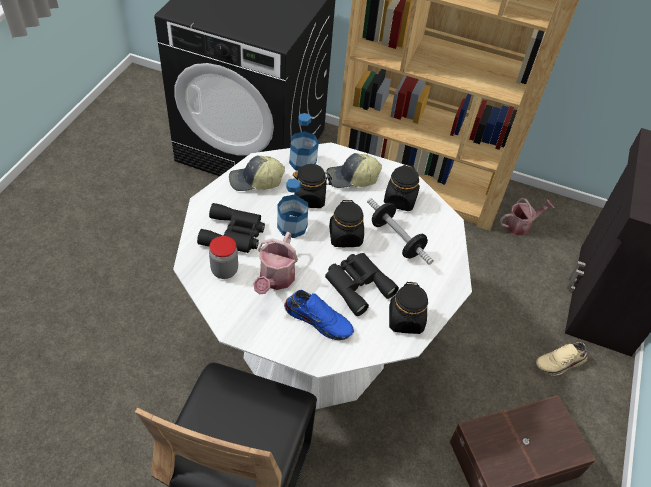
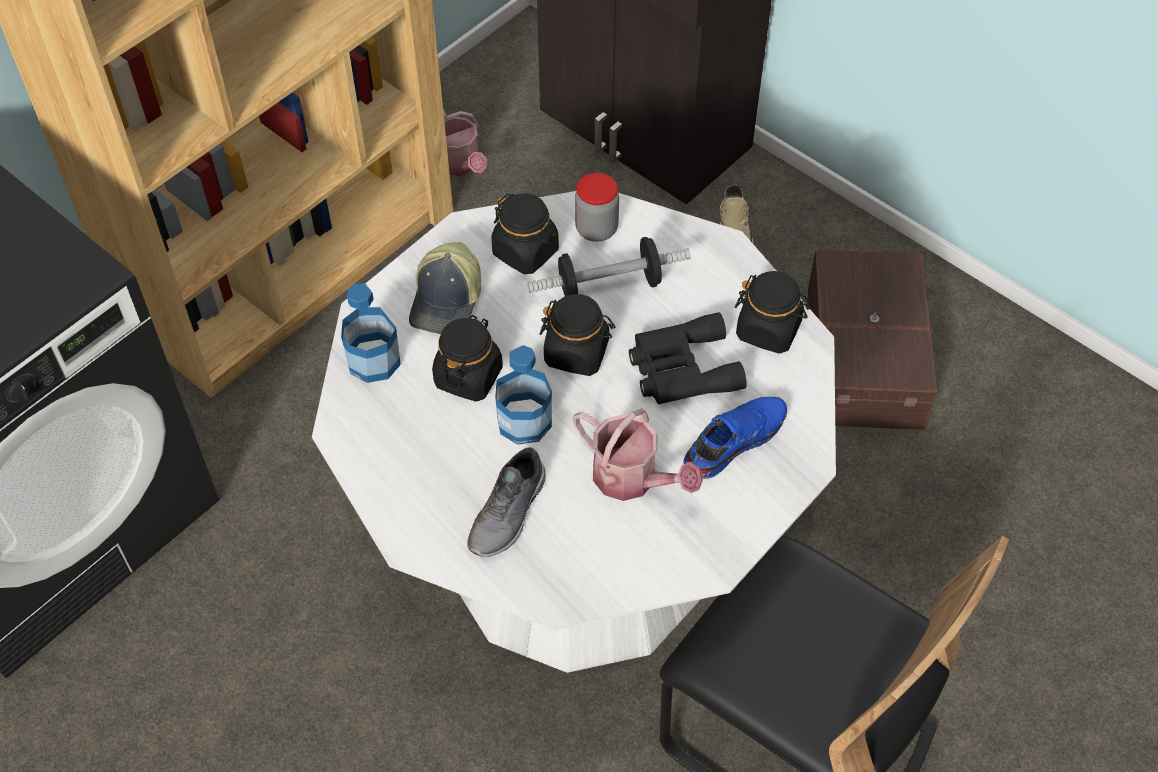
camera: 65 degrees left, 5 degrees up
black binoculars [197,203,265,253] -> grey shoe [467,447,546,557]
jar [209,236,238,279] -> jar moved to [575,173,619,242]
cap [229,155,285,191] -> none
watering can [500,198,554,235] -> watering can turned 150 degrees clockwise [443,110,487,176]

